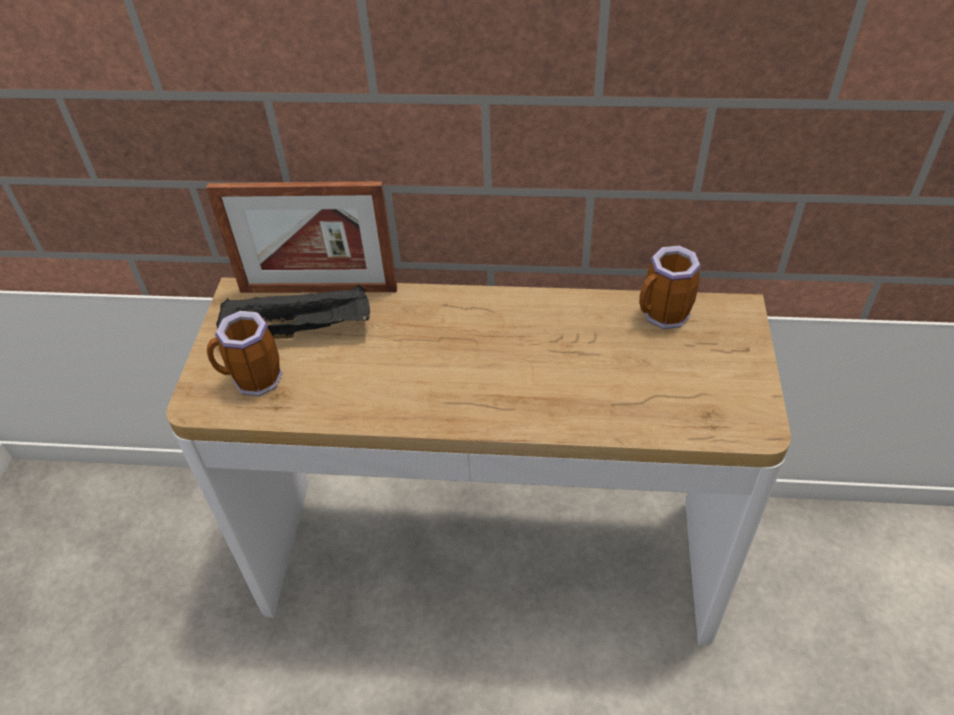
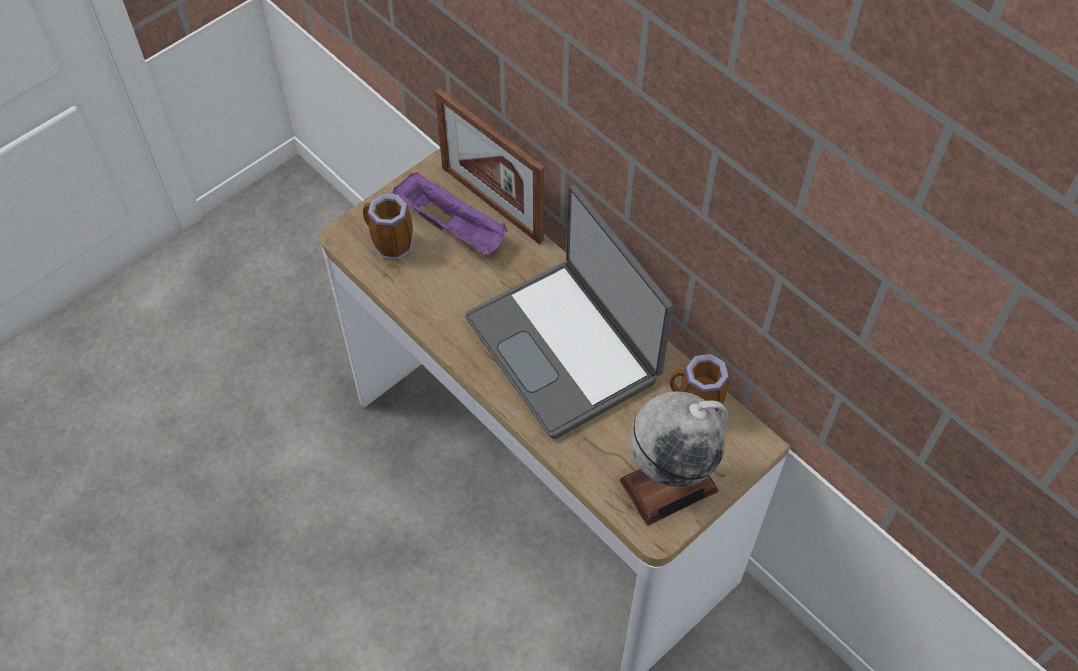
camera: 40 degrees right, 10 degrees up
black tray [216,284,370,339] -> purple tray [393,172,508,256]
none -> laptop [465,185,673,439]
none -> globe [620,391,728,525]

